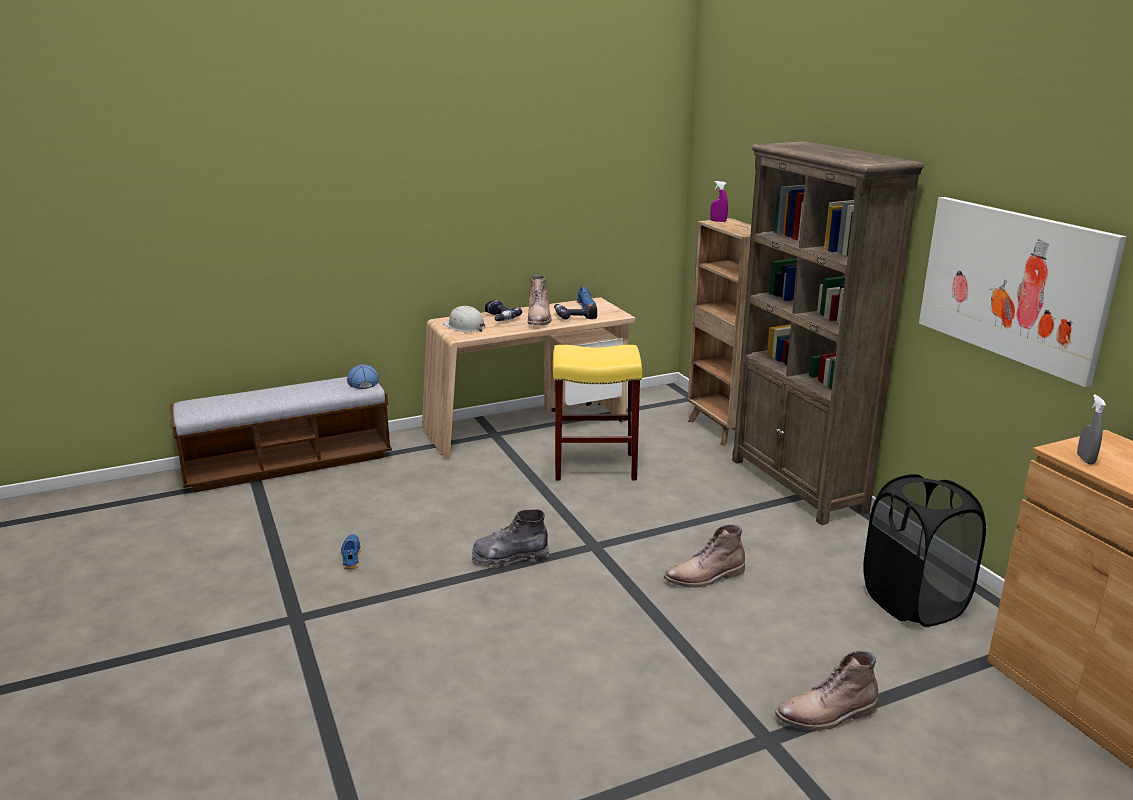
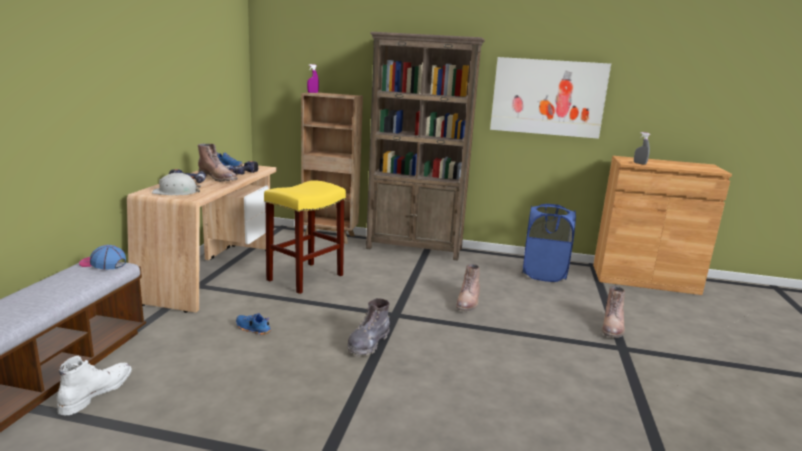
camera: 55 degrees left, 5 degrees down
blue shoe [341,534,361,569] -> blue shoe moved to [236,313,271,335]
black laundry basket [863,474,986,627] -> blue laundry basket [523,204,576,282]
none -> white boot [56,356,132,415]

